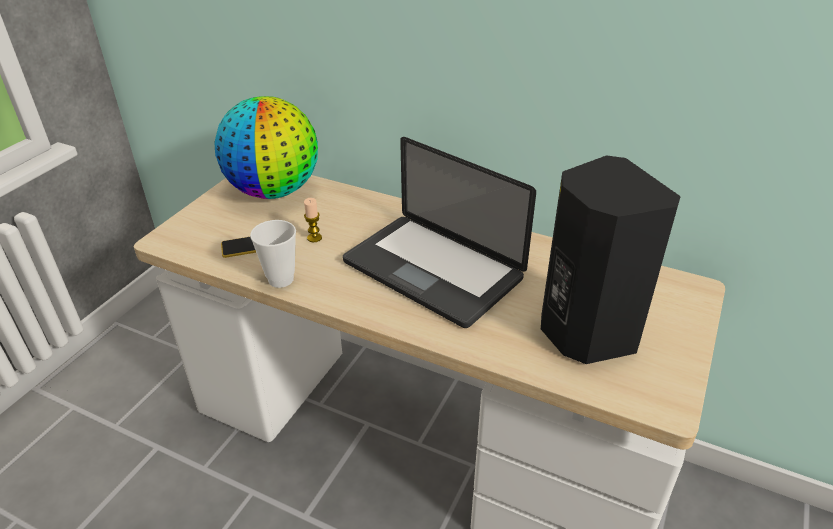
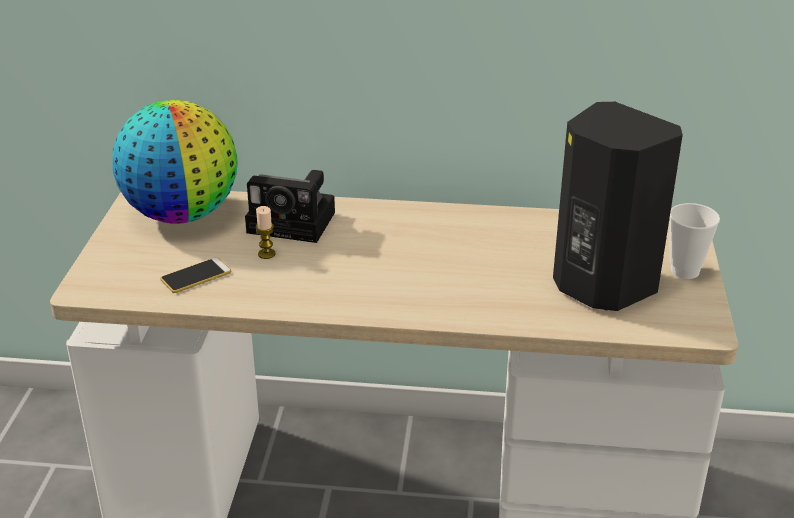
camera: 20 degrees left, 5 degrees down
cup [250,220,296,288] -> cup moved to [669,203,720,279]
laptop [343,137,536,328] -> none
none -> camera [245,170,335,243]

